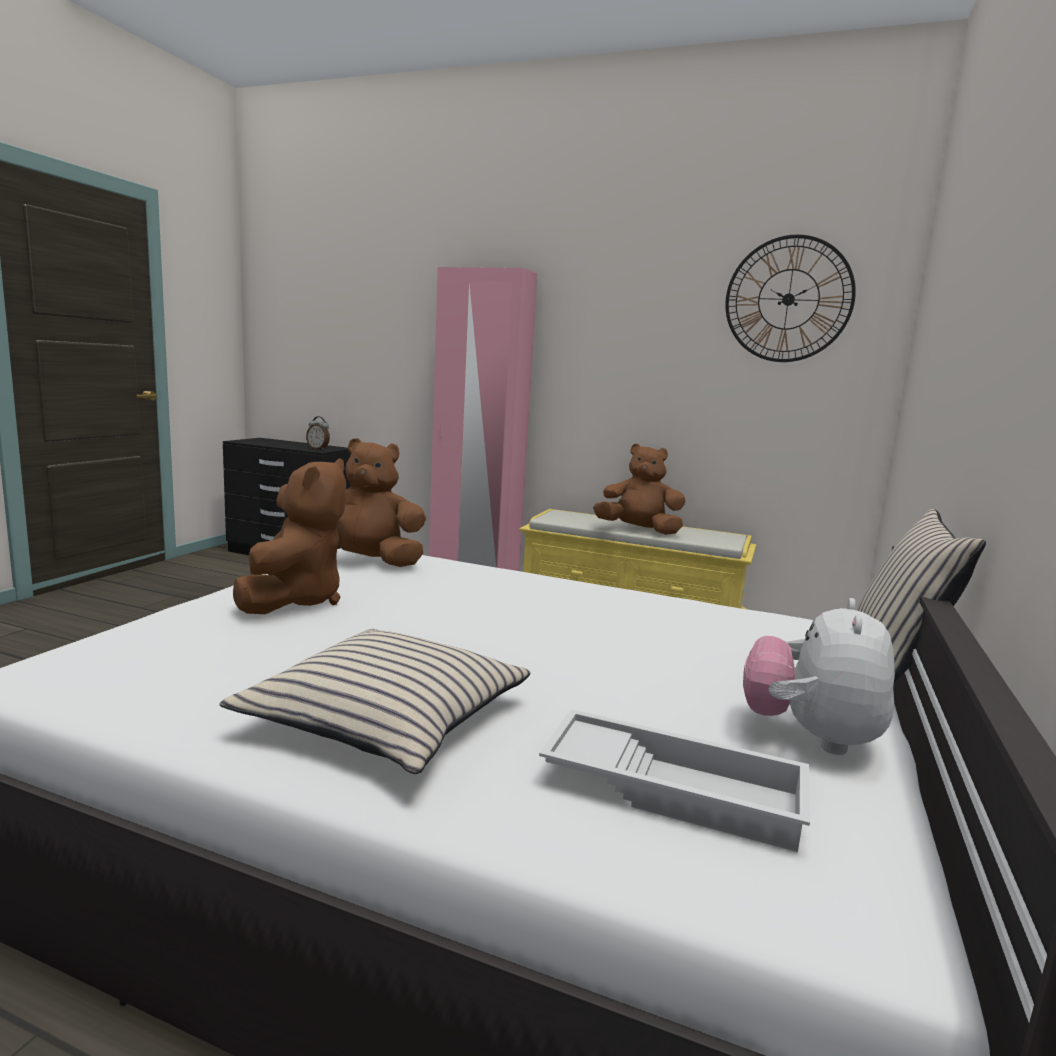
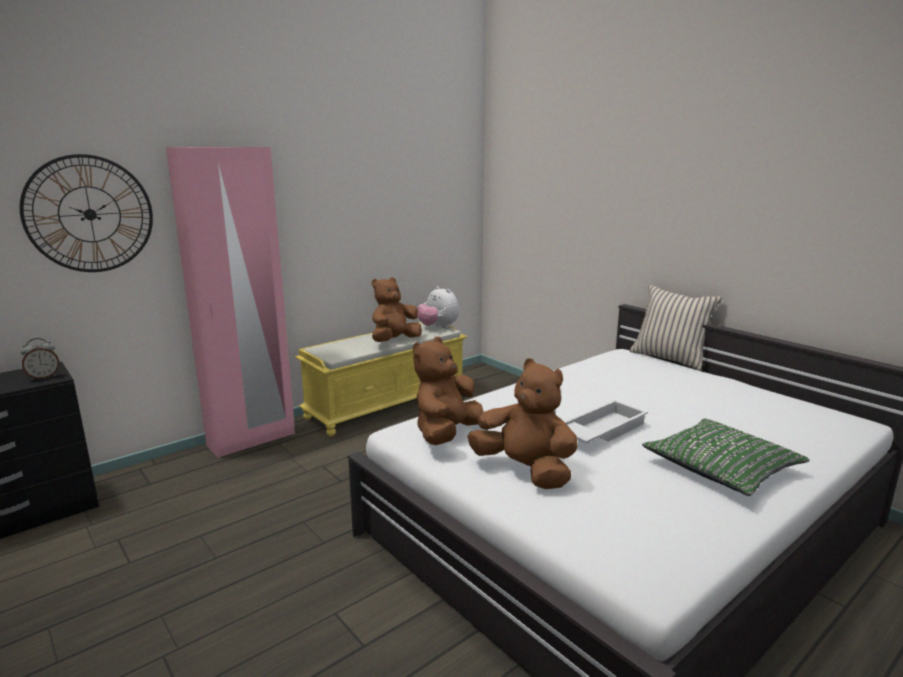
camera: 60 degrees left, 5 degrees up
beige pillow [219,629,530,774] -> green pillow [642,419,810,496]
white tray [539,709,810,852] -> white tray moved to [564,400,648,444]
wall clock [725,234,856,362] -> wall clock moved to [20,154,153,272]
plush toy [743,598,895,755] -> plush toy moved to [417,286,459,328]

